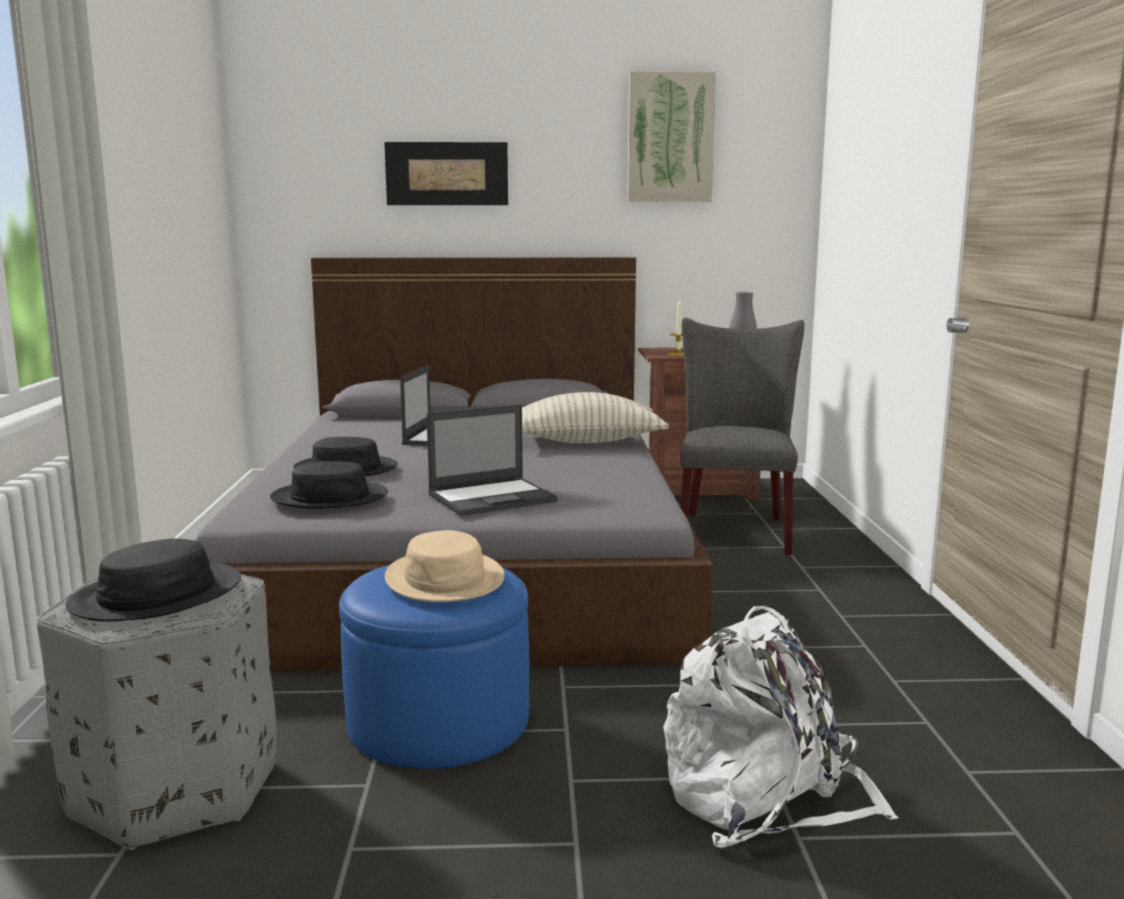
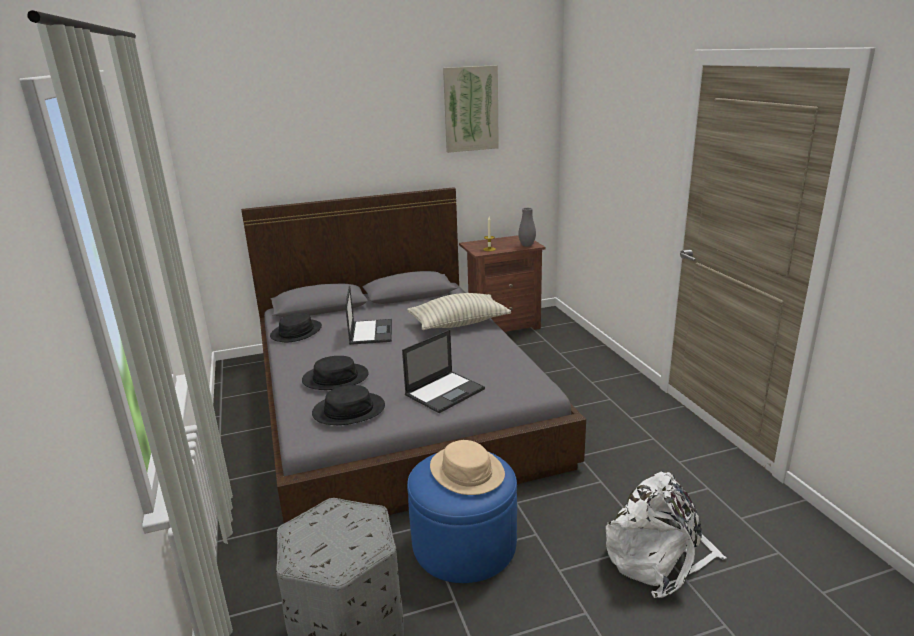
camera: 15 degrees left, 10 degrees up
black hat [66,538,241,622] -> black hat moved to [270,313,322,342]
picture [384,142,508,205] -> none
grey chair [680,318,804,555] -> none

